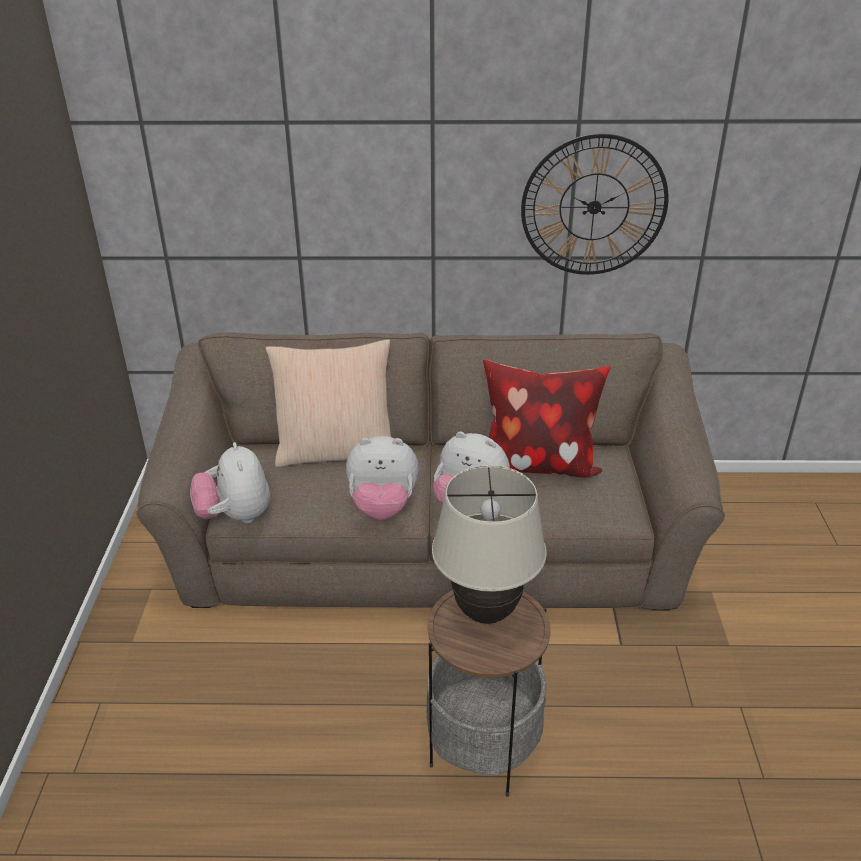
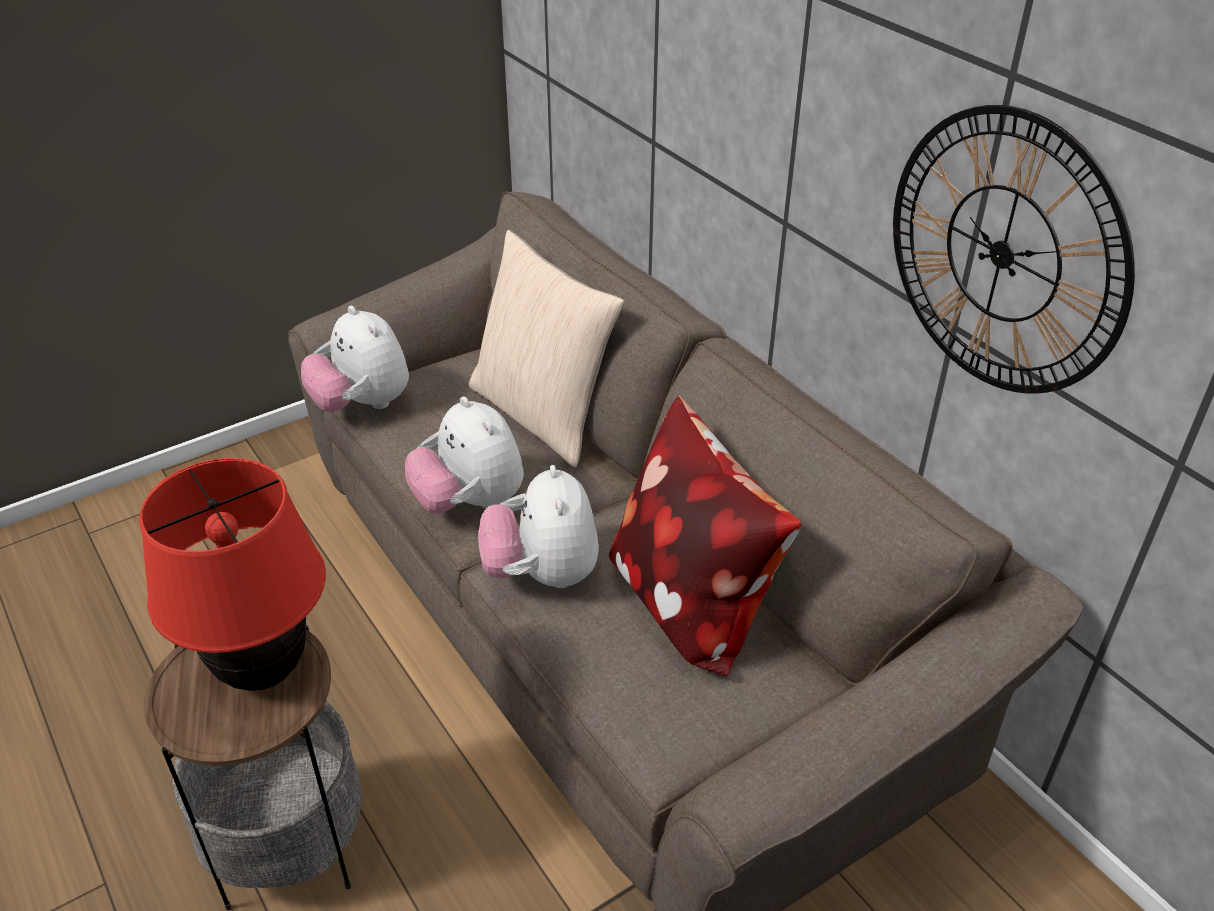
camera: 55 degrees right, 5 degrees up
plush toy [190,442,270,523] -> plush toy turned 75 degrees counterclockwise [301,306,409,412]
beige table lamp [432,465,546,624] -> red table lamp [139,458,326,691]

